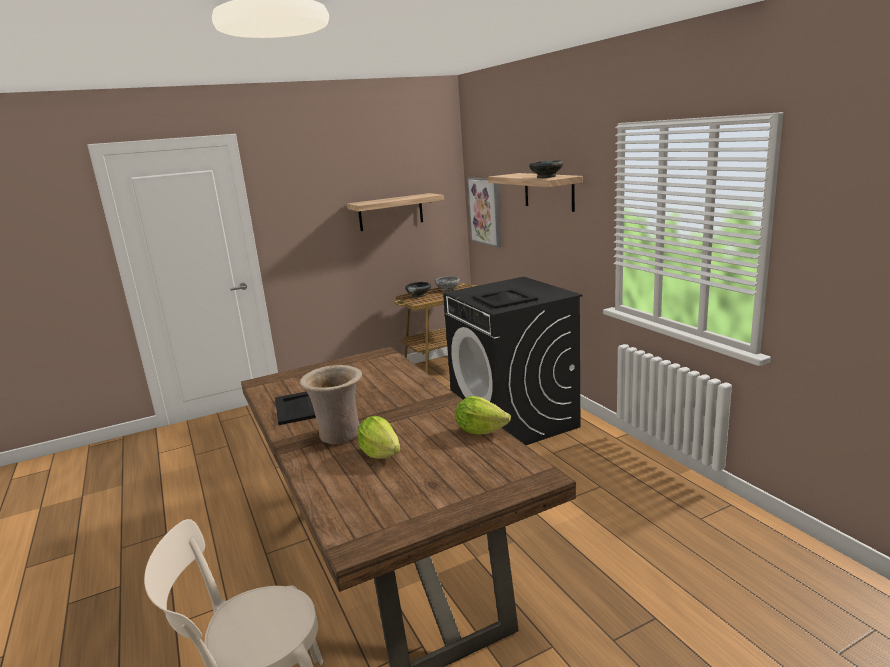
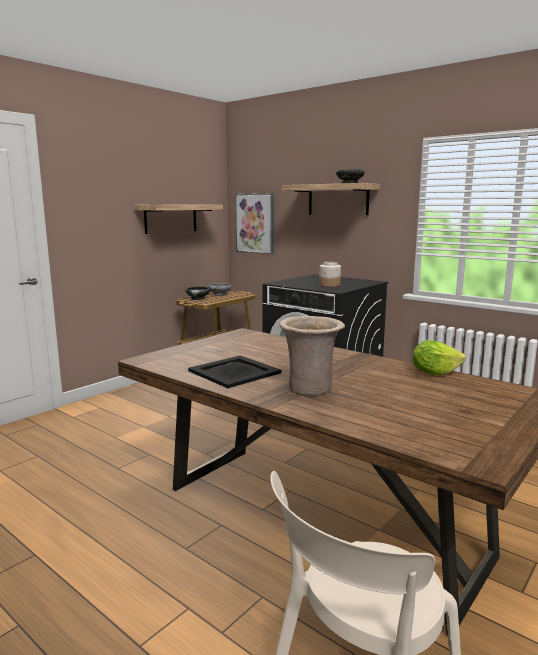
camera: 25 degrees left, 5 degrees down
lettuce [358,416,401,459] -> none
black tray [473,288,538,309] -> jar [319,262,341,287]

